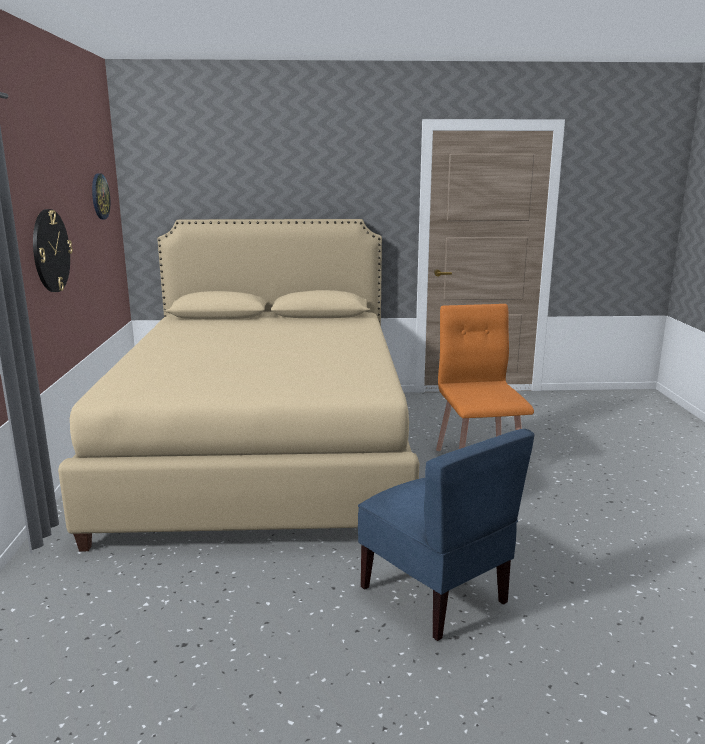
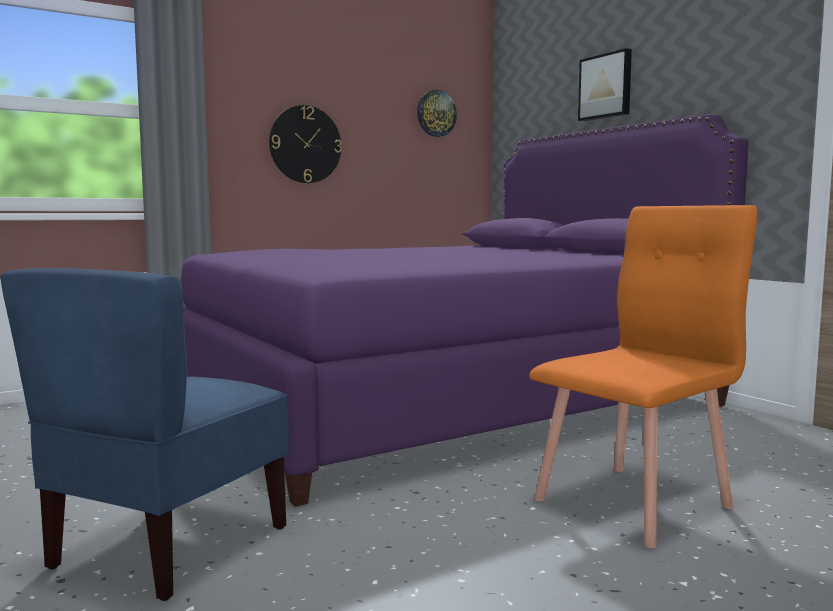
camera: 60 degrees right, 10 degrees down
beige bed [58,219,419,552] -> purple bed [181,114,749,507]
none -> picture [578,48,632,121]

